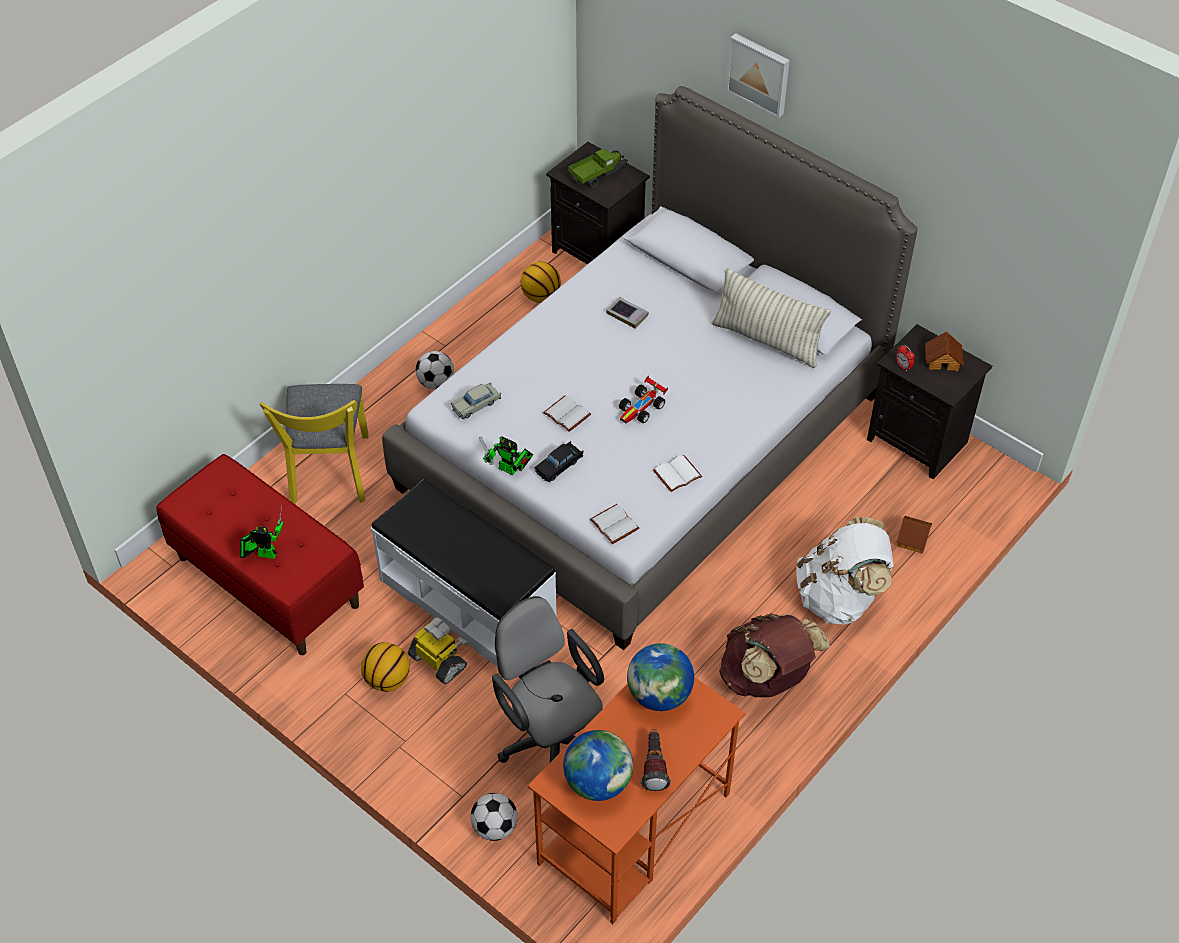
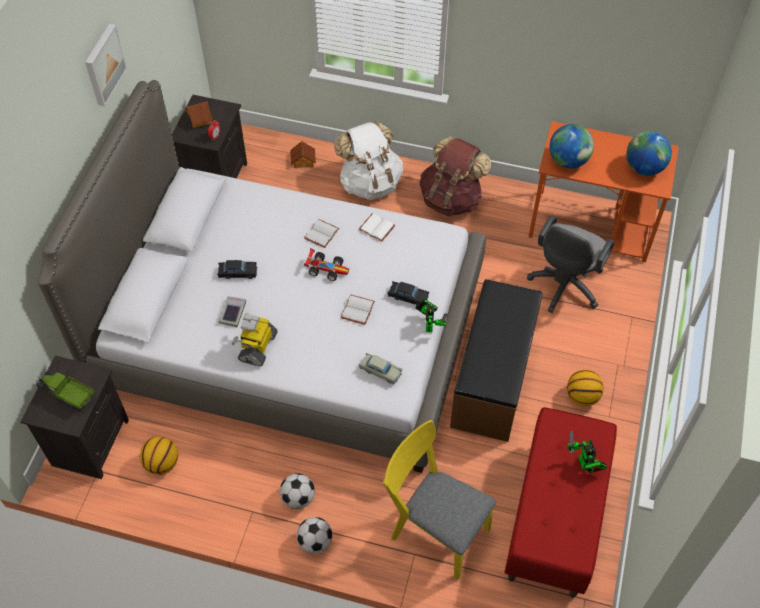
camera: 115 degrees left, 5 degrees up
yellow chair [260,384,368,504] -> yellow chair turned 120 degrees counterclockwise [383,420,496,580]
white bench [371,478,557,667] -> brown bench [450,279,543,442]
toy robot [408,617,468,684] -> toy robot moved to [232,313,278,366]
football [471,793,518,841] -> football moved to [297,517,333,554]
white book [590,504,640,544] -> white book moved to [304,219,340,248]
flashlight [641,729,671,791] -> none
pillow [711,268,831,368] -> none
picture [726,33,790,118] -> picture moved to [85,23,128,106]
none -> black toy car [217,260,257,279]

